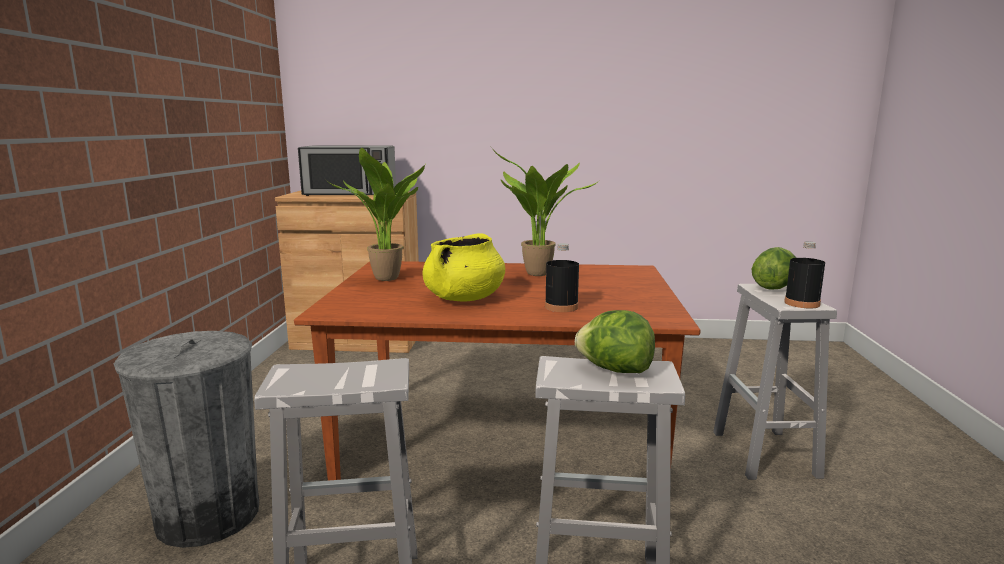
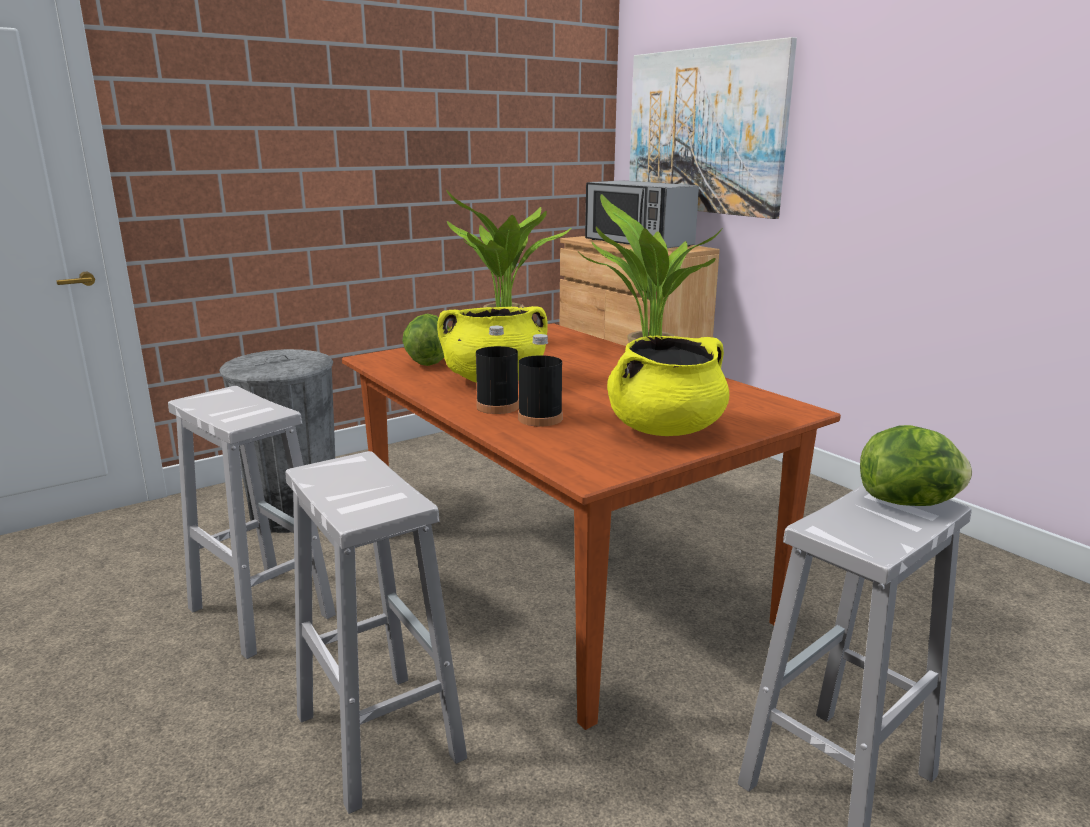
camera: 50 degrees right, 5 degrees up
lettuce [575,310,655,373] -> lettuce moved to [402,314,449,366]
black bottle [784,241,825,308] -> black bottle moved to [476,326,519,414]
none -> yellow cooking pot [607,336,729,436]
none -> picture [629,37,797,219]

